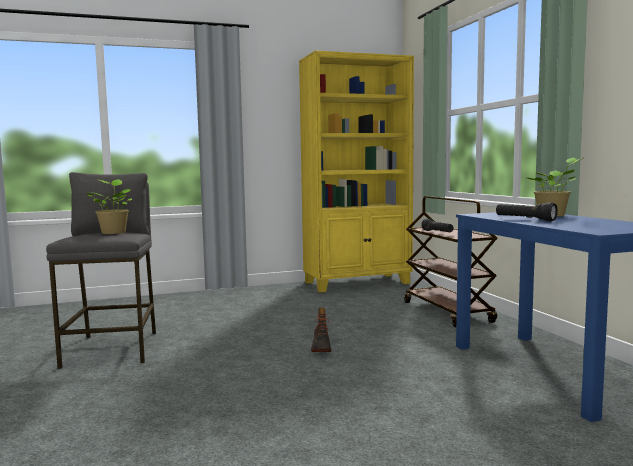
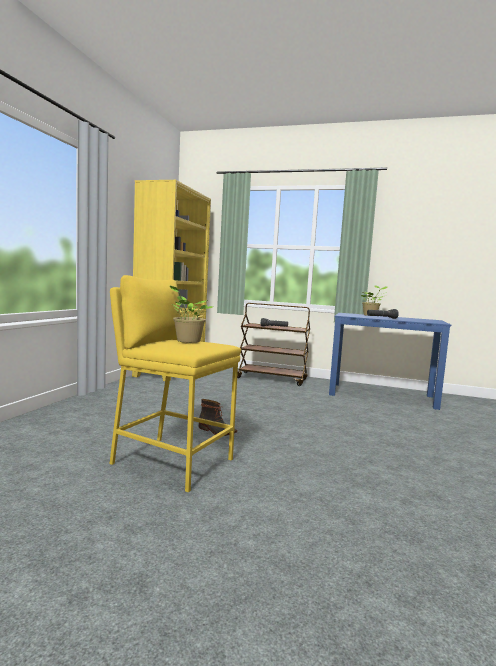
camera: 55 degrees left, 0 degrees up
grey stool [46,172,156,369] -> yellow stool [110,275,241,493]
boot [311,307,331,352] -> boot moved to [199,399,237,436]

